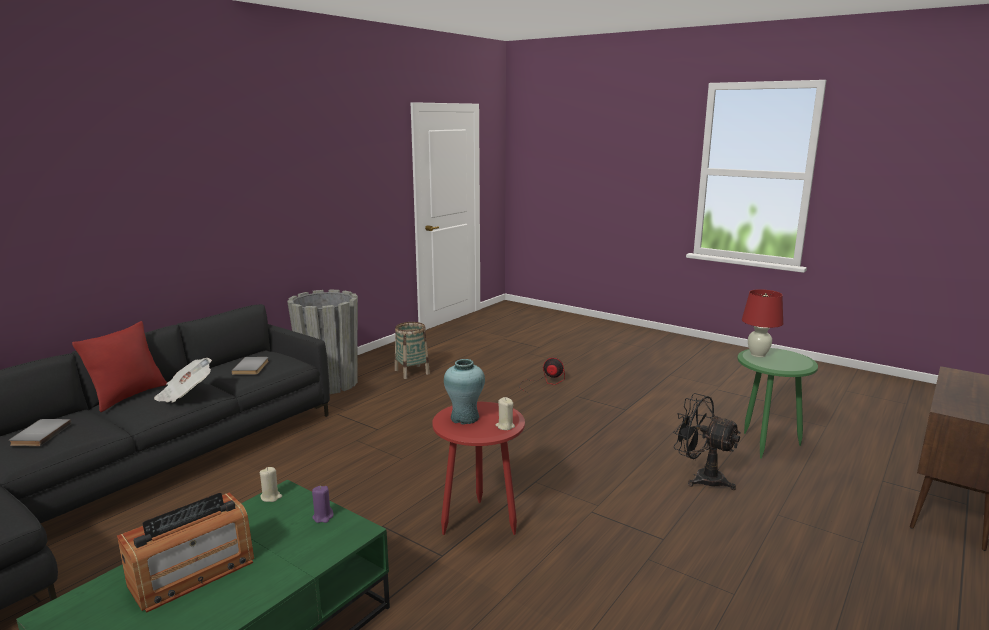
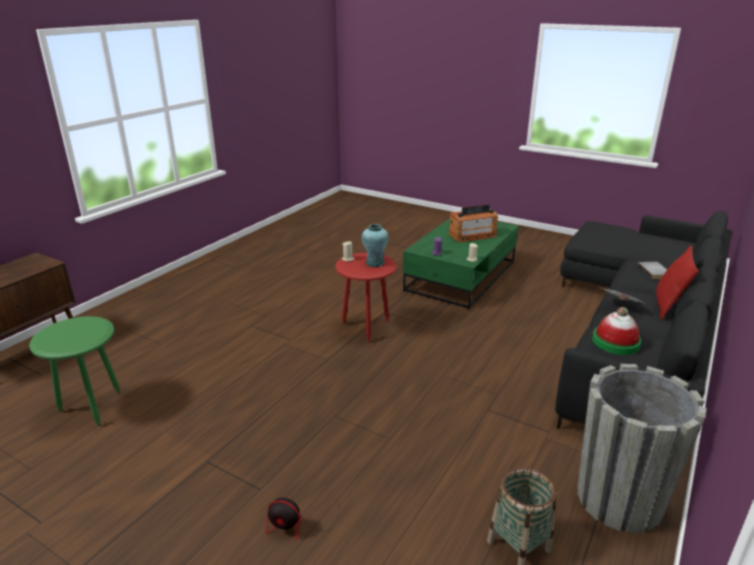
camera: 175 degrees right, 10 degrees up
radio [117,492,254,613] -> radio turned 150 degrees counterclockwise [449,205,498,243]
grey book [231,357,269,375] -> hat [592,307,641,355]
black fan [673,393,741,490] -> none
red table lamp [742,289,783,357] -> none

